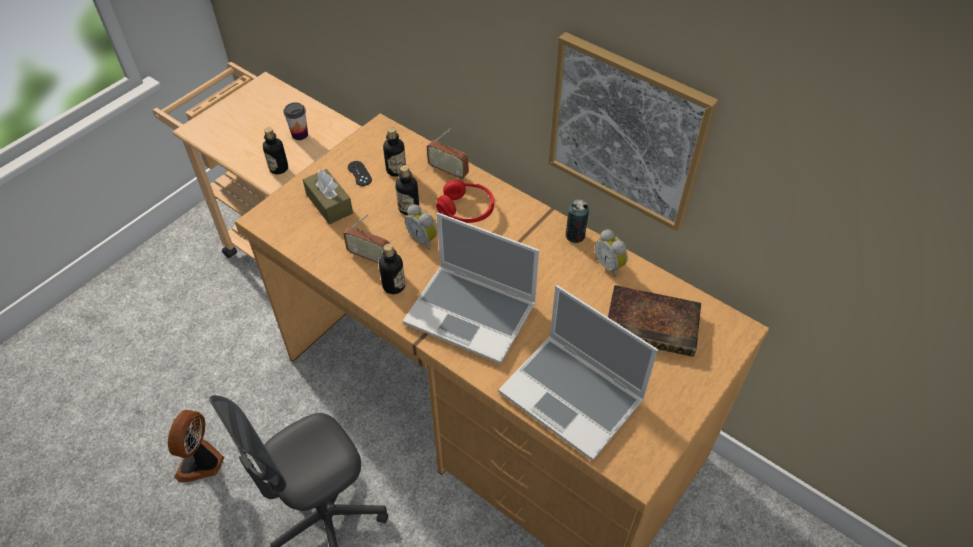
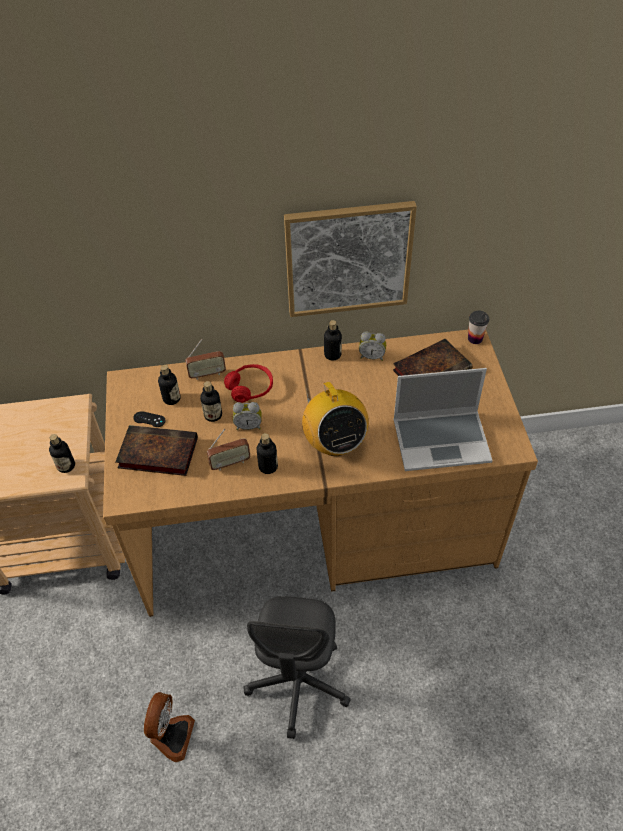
camera: 45 degrees left, 0 degrees up
fan [168,410,224,482] -> fan turned 135 degrees counterclockwise [144,692,195,762]
cup [283,102,308,140] -> cup moved to [468,311,489,344]
brown tissue box [303,169,353,224] -> book [116,425,198,476]
laptop [403,213,539,364] -> radio [302,382,369,456]
can [566,199,589,243] -> bottle [324,320,342,361]

